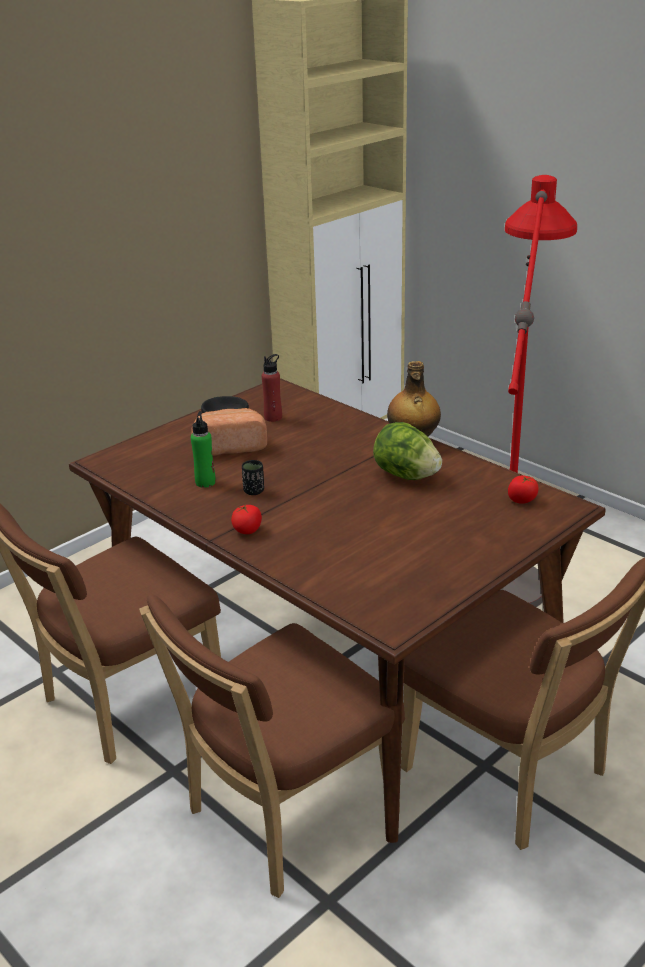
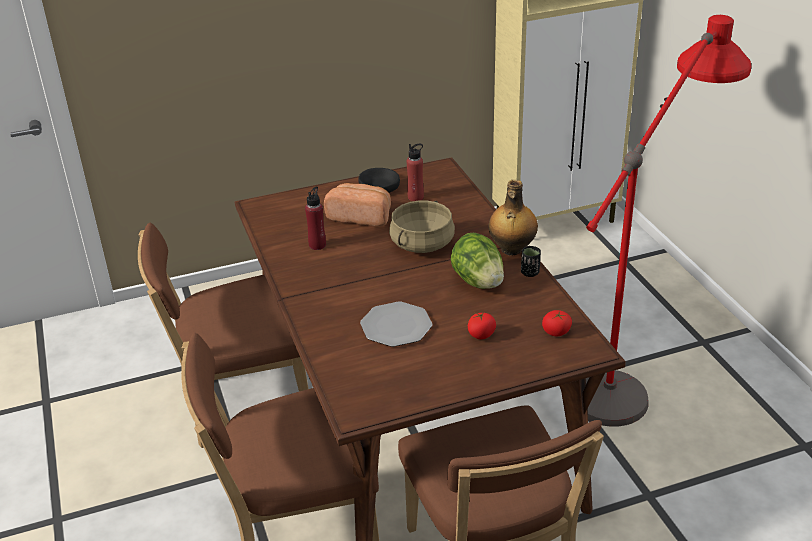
camera: 25 degrees right, 5 degrees up
green bottle [191,411,216,488] -> red bottle [305,187,326,250]
tomato [231,504,262,534] -> tomato moved to [468,313,496,339]
black cup [242,460,264,495] -> black cup moved to [521,246,541,277]
none -> plate [360,302,432,347]
none -> beige cooking pot [389,200,455,253]

